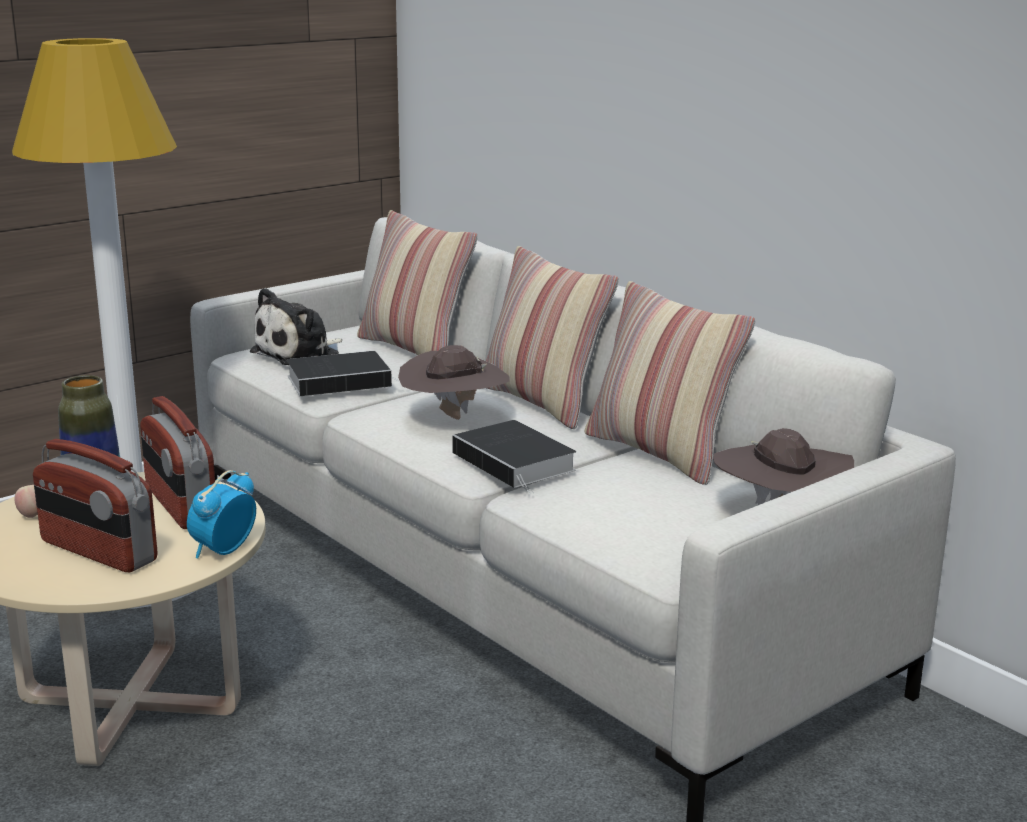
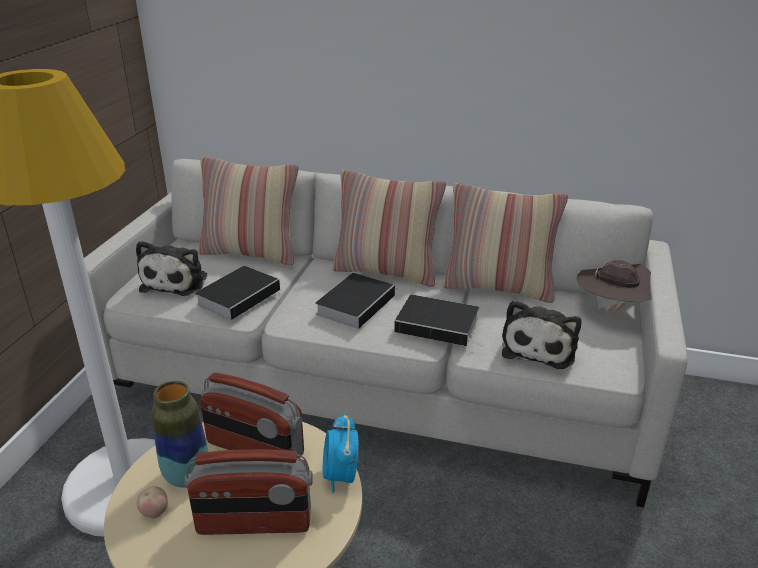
camera: 35 degrees left, 10 degrees up
brown hat [398,345,510,420] -> book [315,273,397,329]
none -> plush toy [502,300,581,369]

